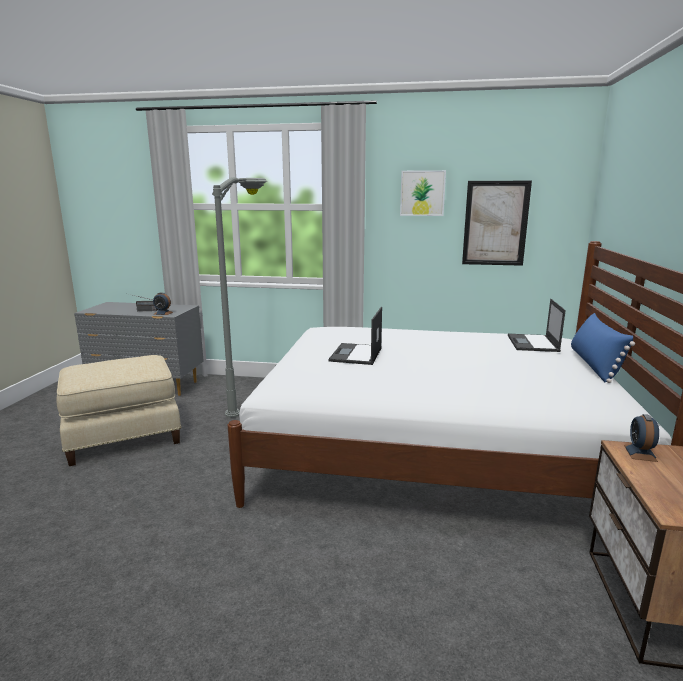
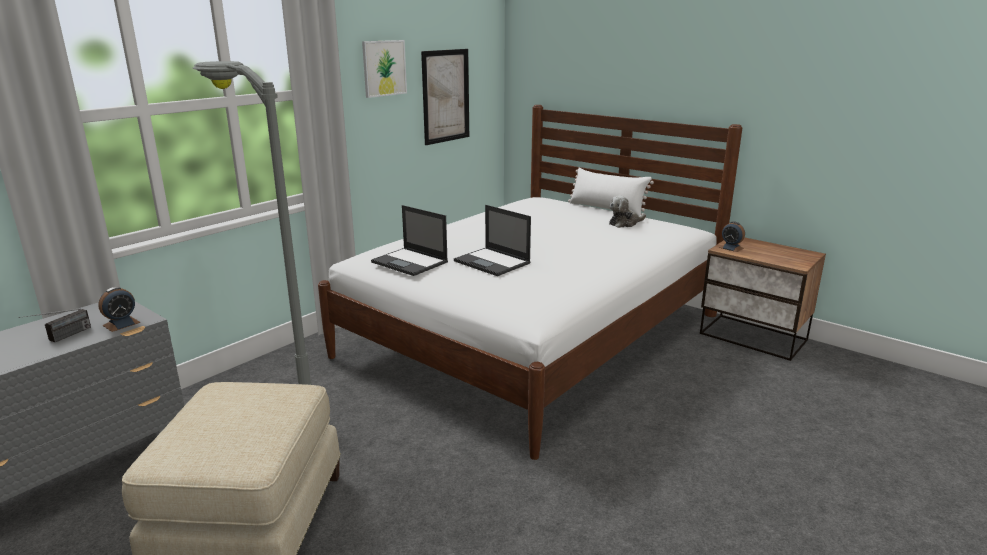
camera: 60 degrees left, 5 degrees up
laptop [508,299,566,352] -> laptop moved to [371,205,448,276]
blue pillow [571,313,635,383] -> white pillow [568,168,654,216]
none -> plush toy [609,196,646,228]

